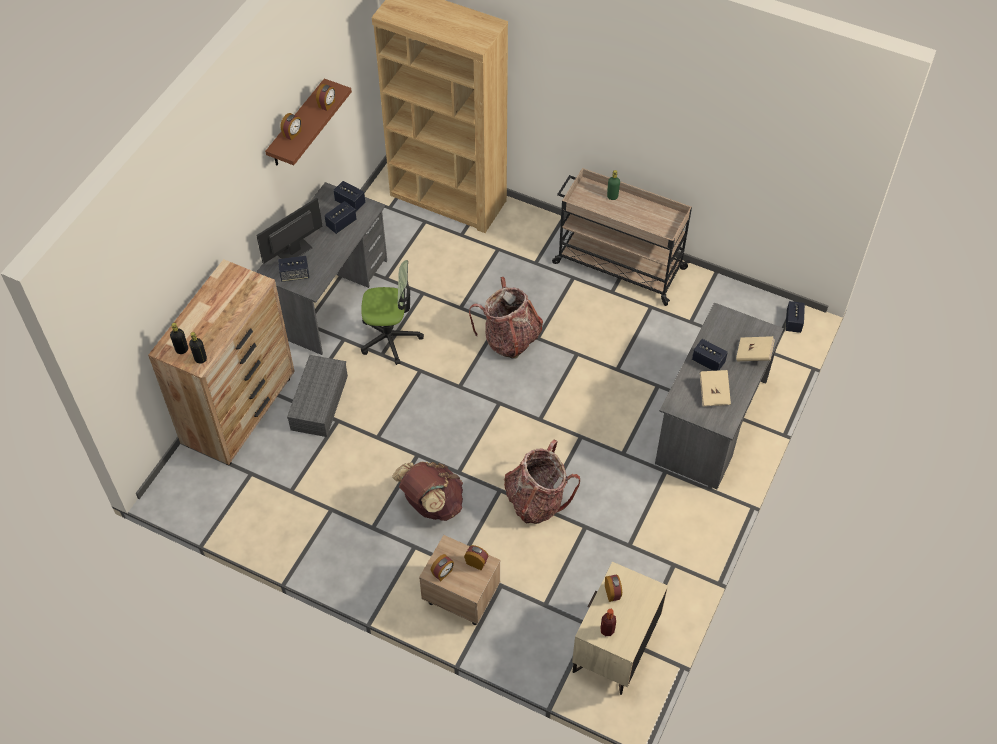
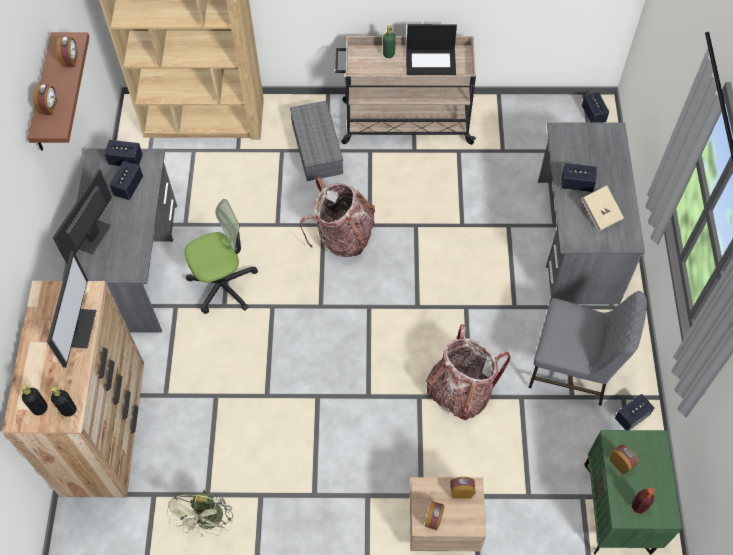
camera: 25 degrees left, 5 degrees up
speaker [278,256,309,282] -> speaker moved to [615,394,655,430]
grey storage box [287,355,348,437] -> grey storage box moved to [290,100,343,181]
brown backpack [392,461,463,521] -> none
beige nightstand [572,562,668,695] -> green nightstand [584,430,682,555]
beige book [736,336,775,361] -> none
none -> monitor [47,251,97,368]
none -> green fan [166,490,233,537]
none -> laptop [406,24,457,75]
none -> grey chair [528,291,647,406]

